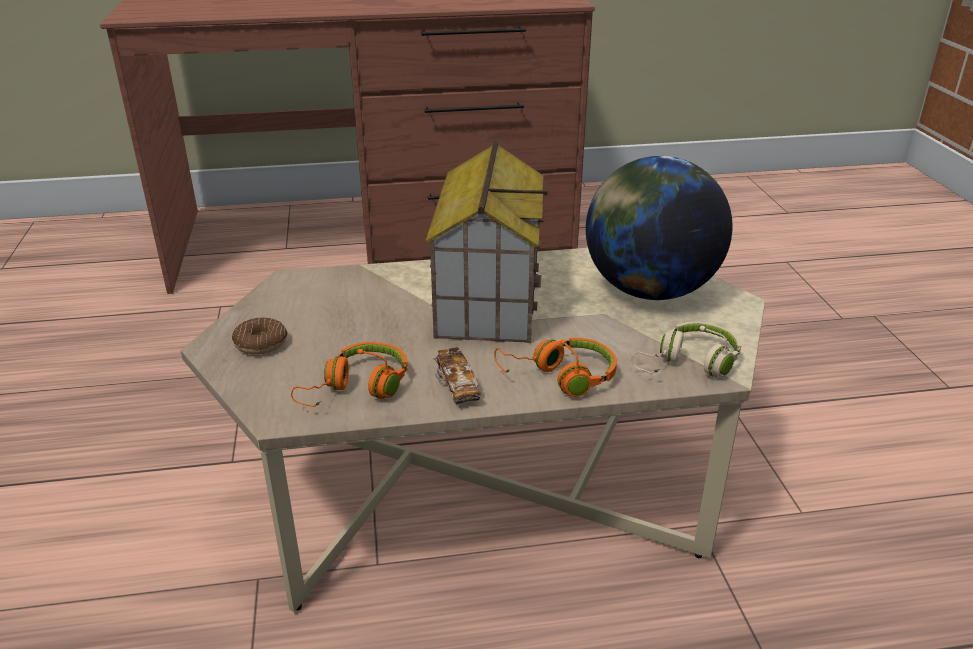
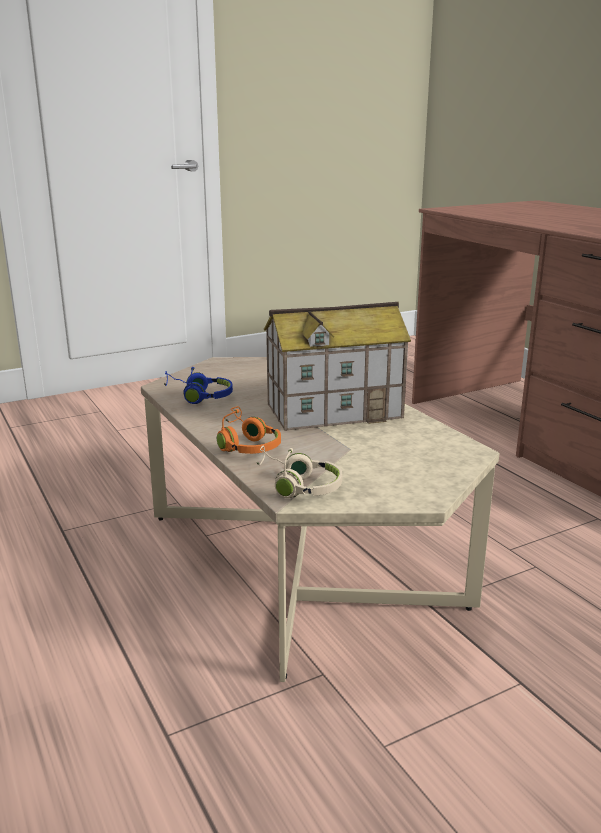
camera: 70 degrees right, 10 degrees down
donut [232,318,288,355] -> none
orange headphones [291,342,408,407] -> blue headphones [164,367,233,404]
toy car [433,347,481,405] -> none
globe [586,156,733,300] -> none

